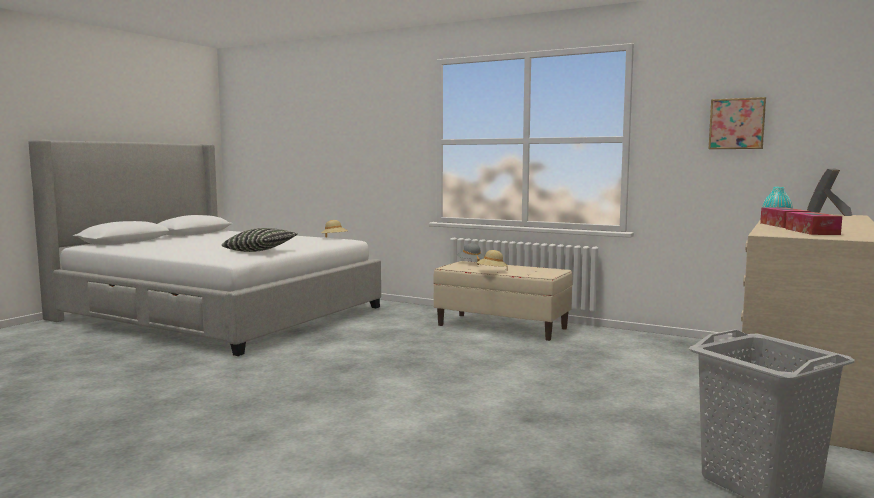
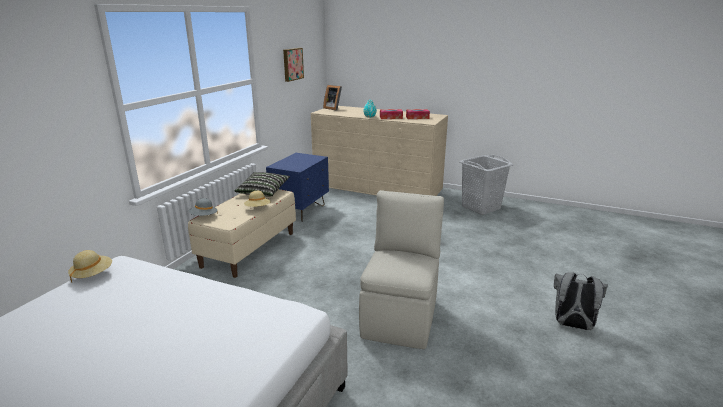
camera: 95 degrees left, 15 degrees up
pillow [222,228,298,252] -> pillow moved to [235,172,290,197]
none -> blue nightstand [266,153,329,221]
none -> beige chair [359,190,444,349]
none -> grey backpack [554,272,608,330]

